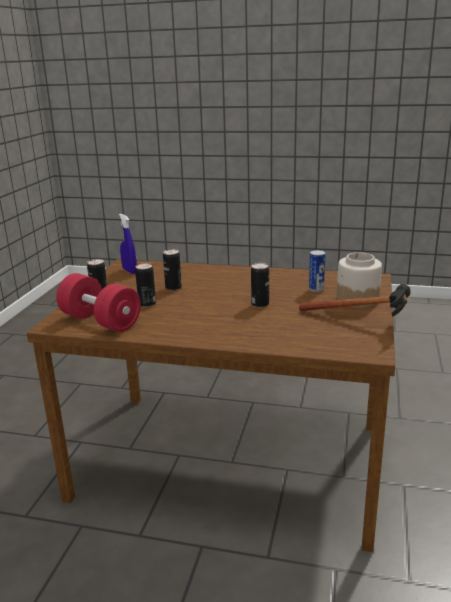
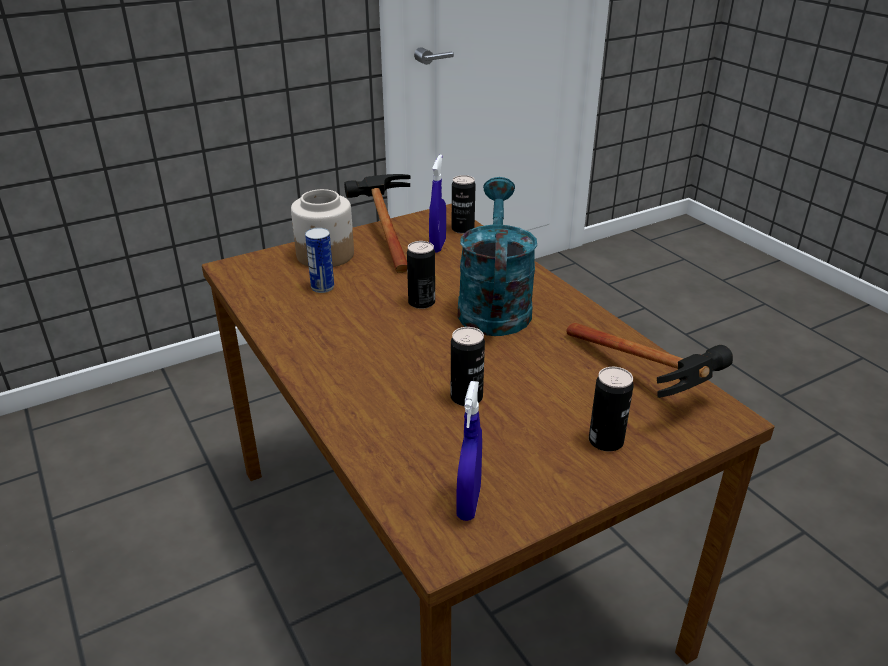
camera: 135 degrees left, 10 degrees up
red dumbbell [56,273,141,332] -> hammer [566,323,733,398]
can [135,263,156,307] -> can moved to [452,175,476,234]
none -> blue spray bottle [429,155,446,253]
none -> turquoise watering can [458,177,537,336]

